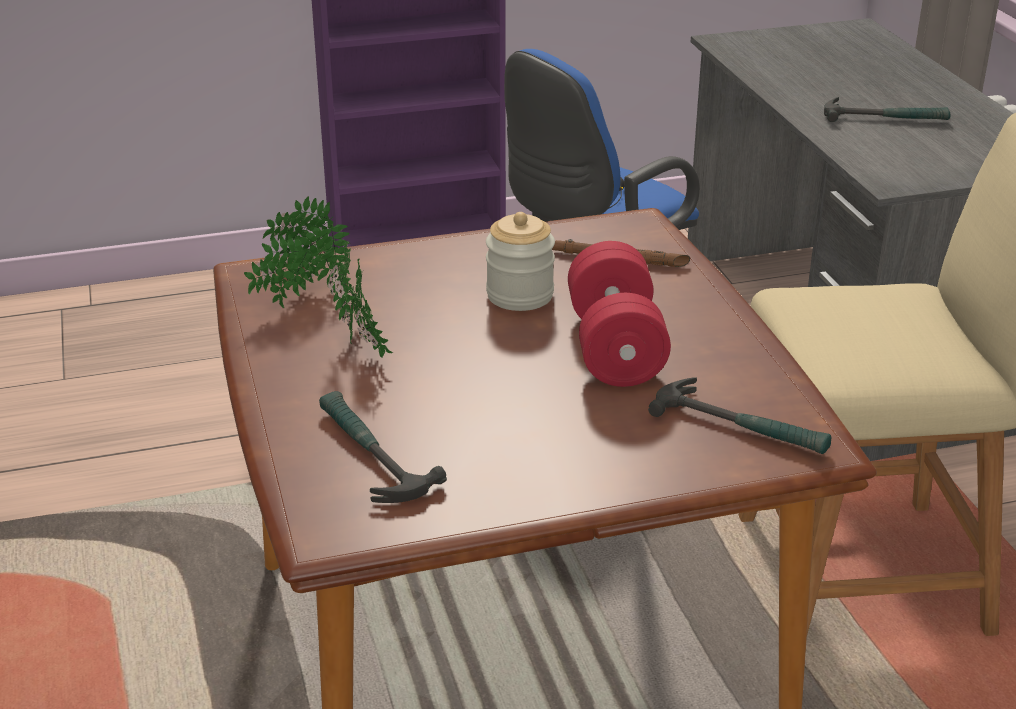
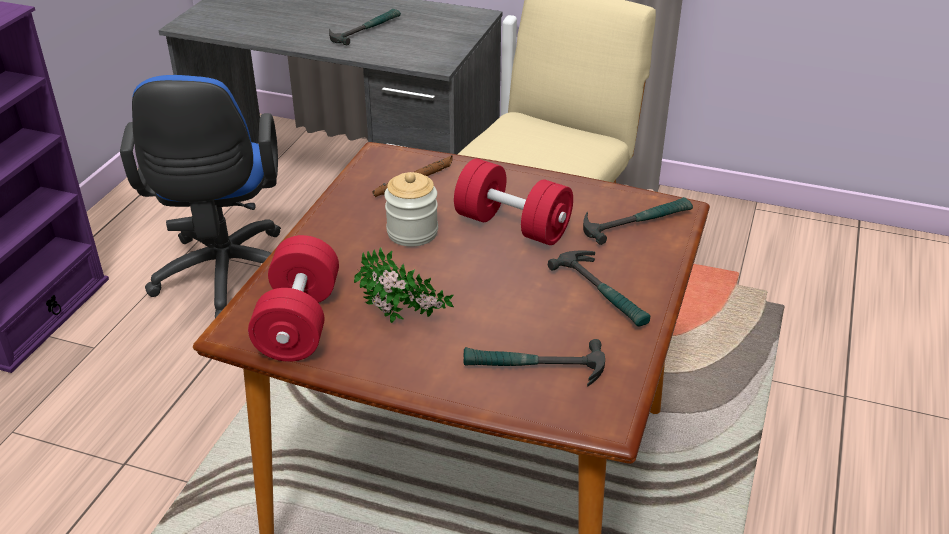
camera: 55 degrees left, 5 degrees up
potted plant [244,196,351,308] -> red dumbbell [248,235,339,362]
none -> hammer [548,251,650,326]

